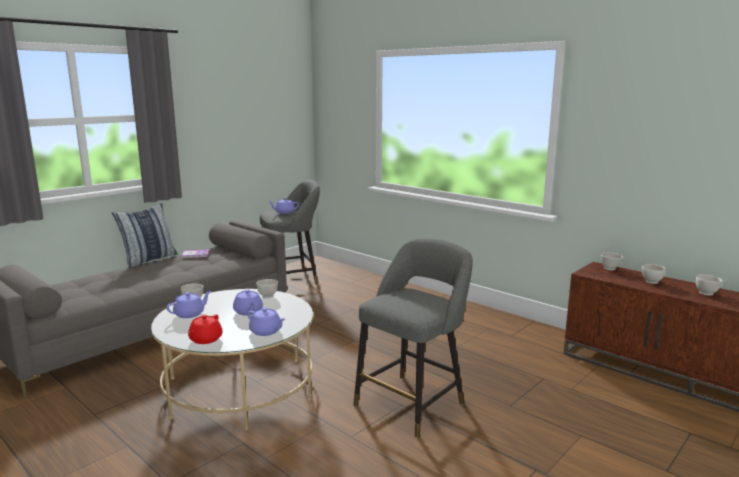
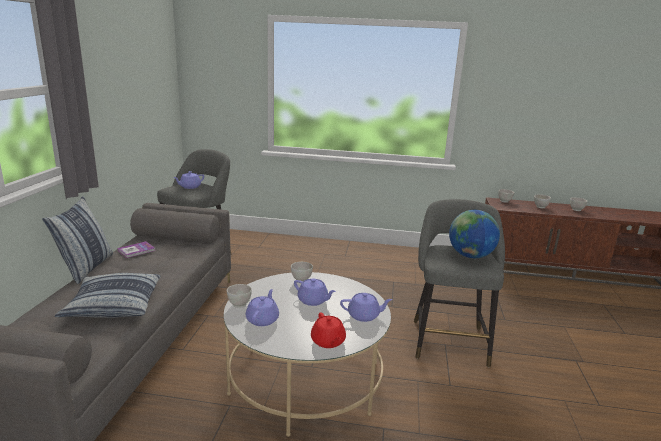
camera: 35 degrees left, 5 degrees up
none -> pillow [55,273,160,318]
none -> globe [449,210,500,258]

